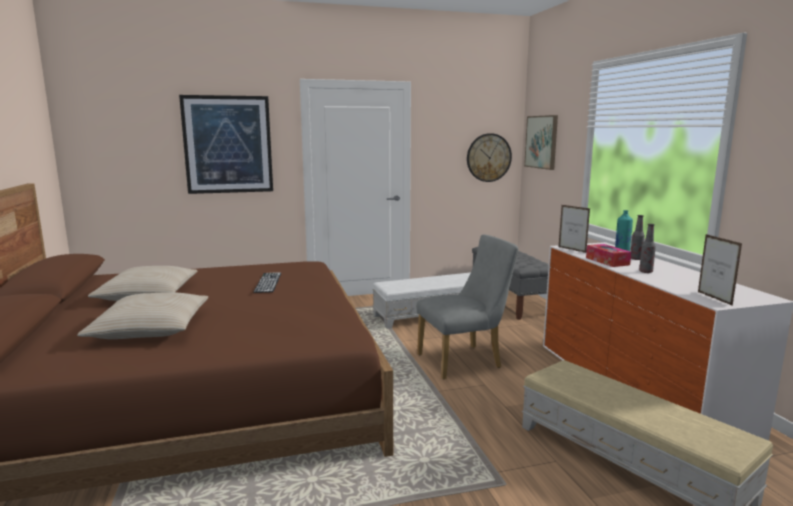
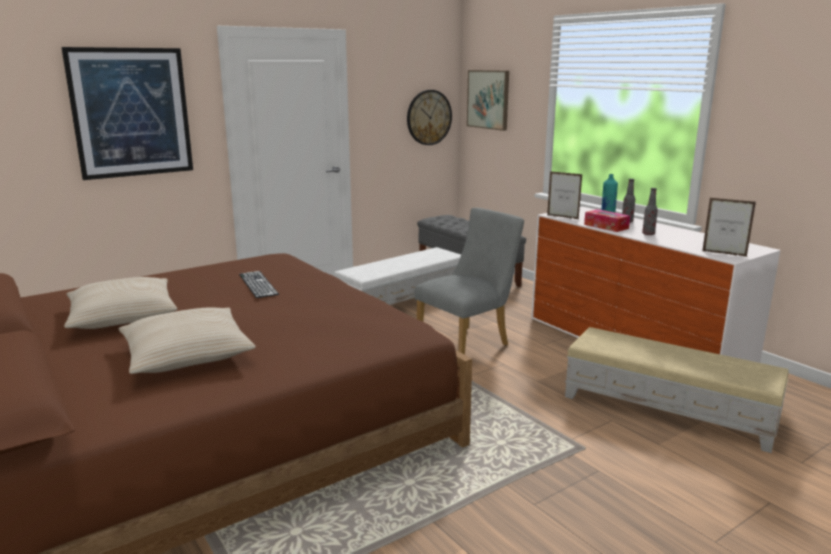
camera: 20 degrees left, 5 degrees up
picture frame [698,234,742,306] -> picture frame turned 150 degrees clockwise [702,198,756,257]

